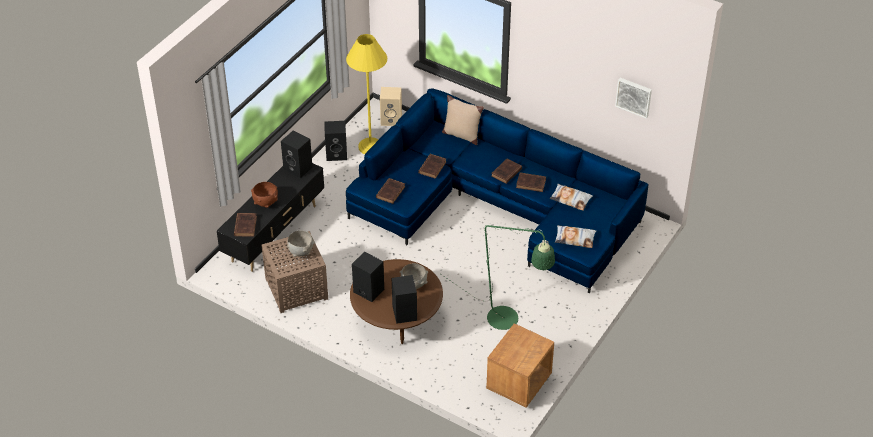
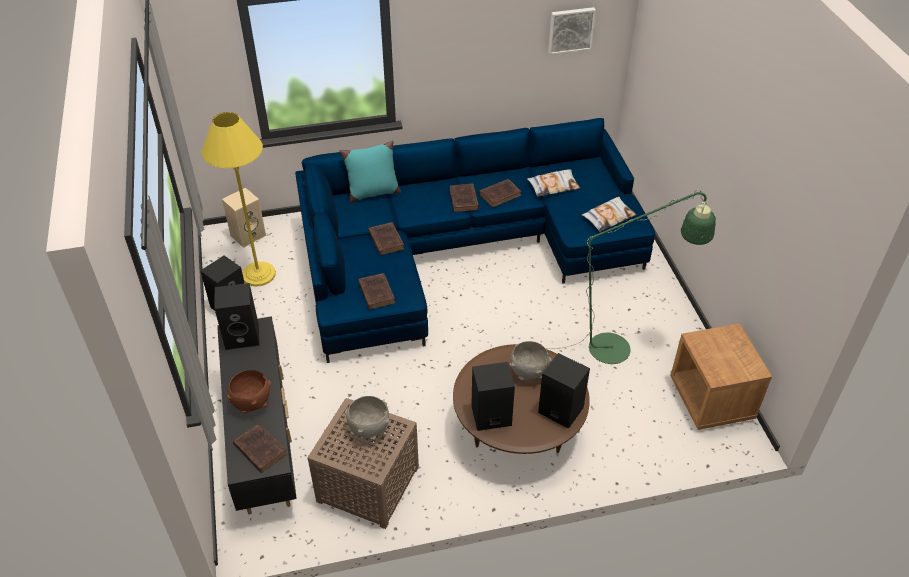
camera: 45 degrees left, 0 degrees up
beige pillow [442,95,484,145] -> turquoise pillow [340,140,401,202]

